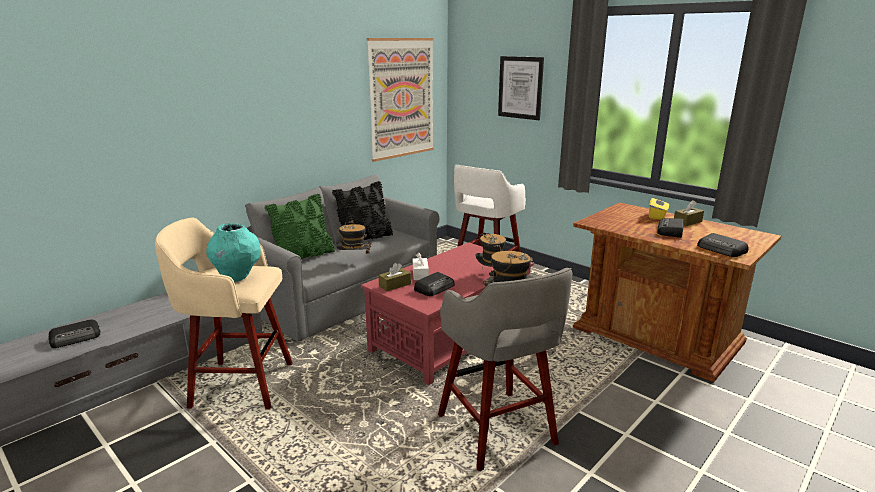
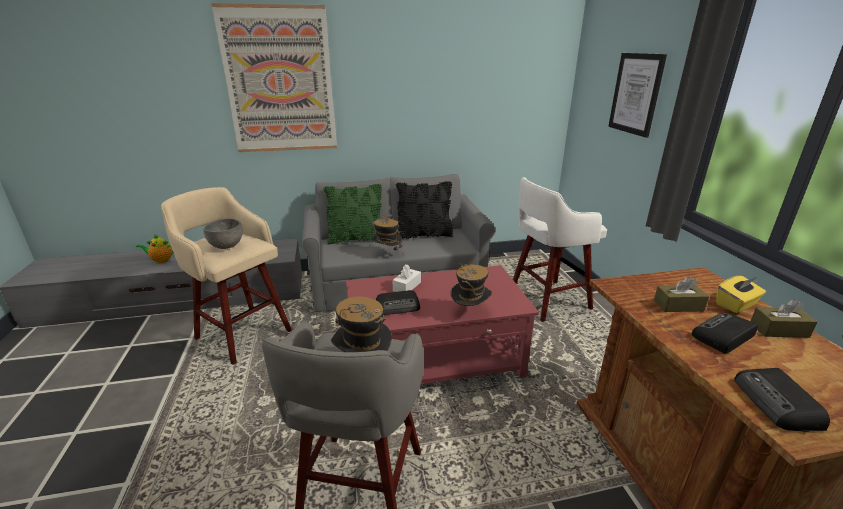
camera: 35 degrees right, 5 degrees up
radio [48,319,101,348] -> teapot [136,234,174,263]
turquoise vase [206,223,261,282] -> grey bowl [203,218,243,249]
picture [367,38,434,162] -> picture moved to [211,3,337,152]
brown tissue box [378,263,411,291] -> brown tissue box moved to [654,276,709,312]

